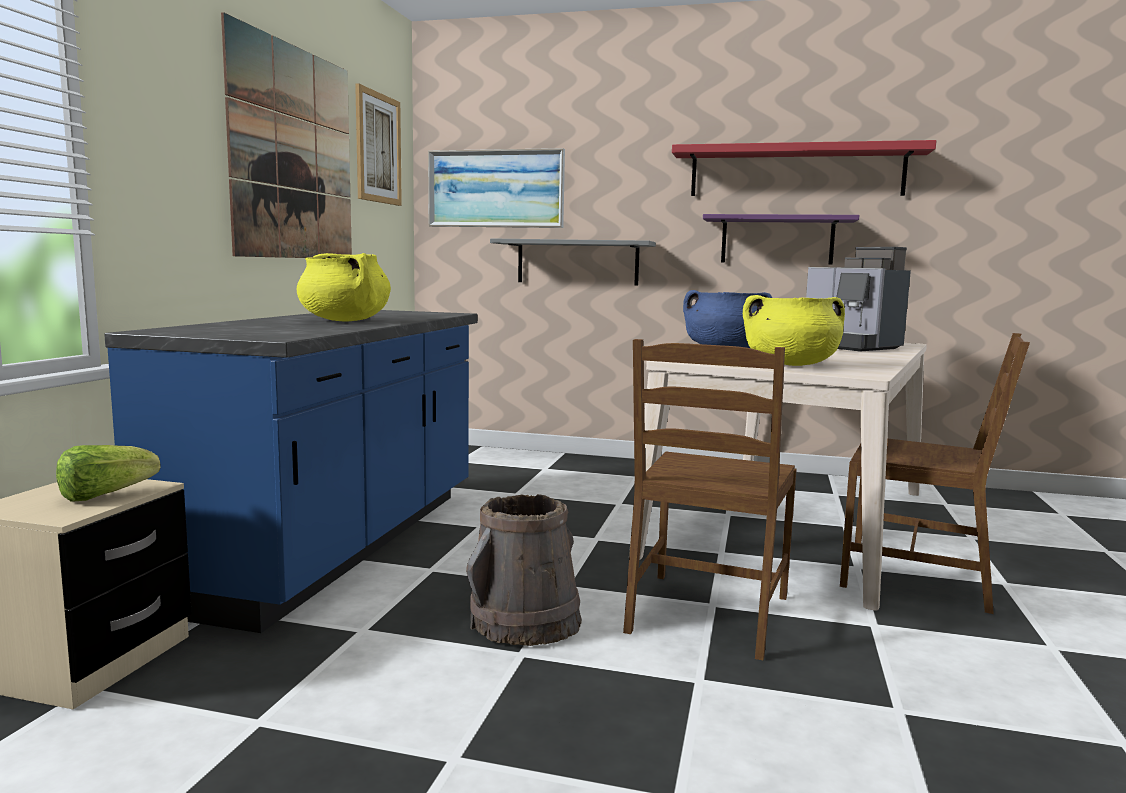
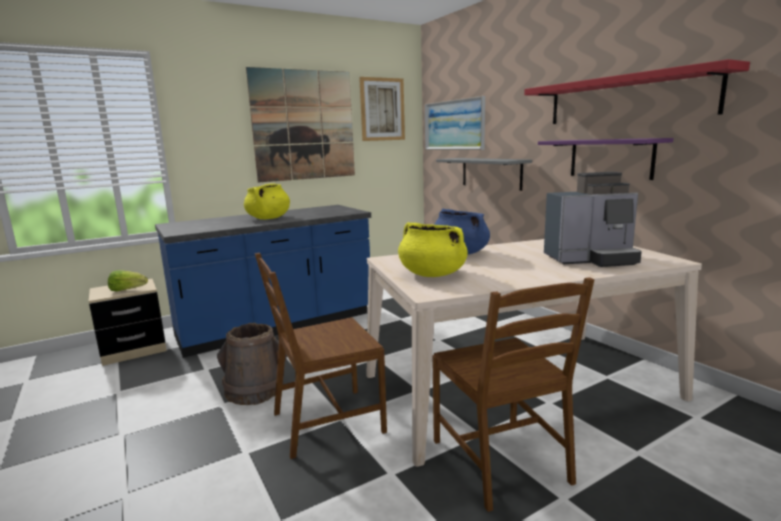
camera: 45 degrees right, 5 degrees up
coffee machine [806,247,911,352] -> coffee machine turned 105 degrees counterclockwise [544,172,642,267]

